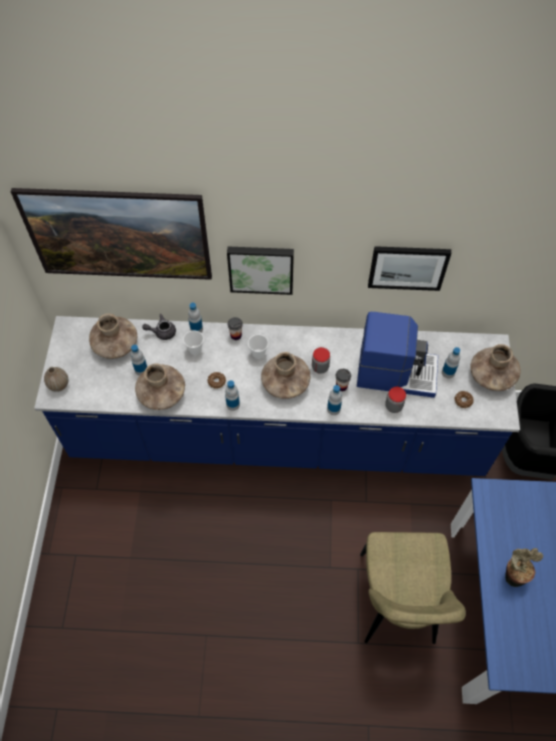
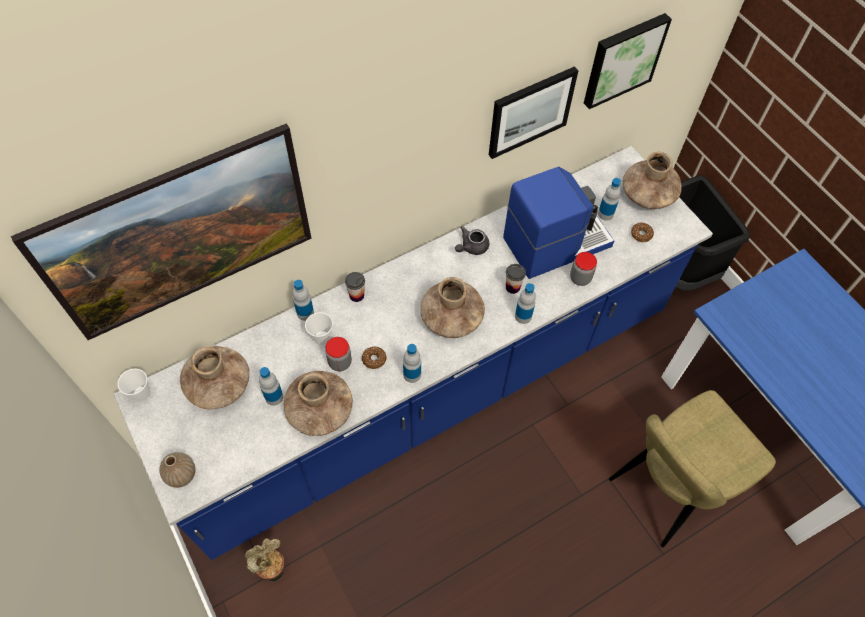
camera: 35 degrees left, 0 degrees up
grey teapot [142,314,176,340] -> grey teapot moved to [455,226,489,255]
picture [227,246,294,295] -> picture moved to [584,13,672,109]
cup [248,334,268,359] -> cup moved to [118,368,150,402]
jar [312,347,330,374] -> jar moved to [325,337,352,371]
beige chair [360,532,466,644] -> beige chair turned 90 degrees clockwise [609,390,776,547]
potted plant [505,548,543,587] -> potted plant moved to [245,538,284,582]

